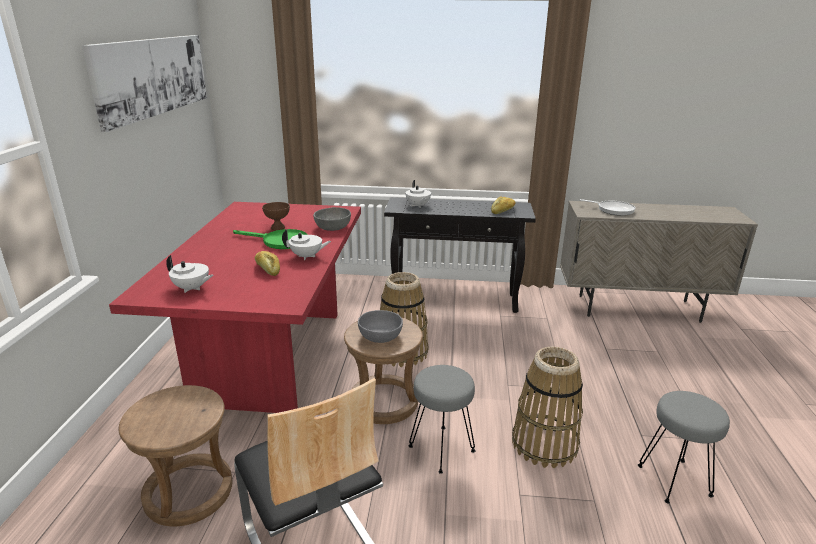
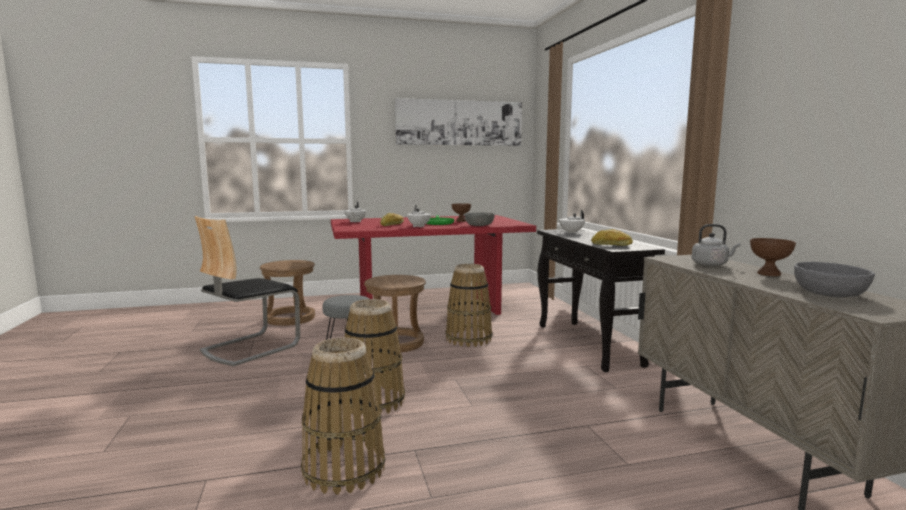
camera: 70 degrees right, 15 degrees down
grey bowl [358,310,403,343] -> grey bowl moved to [794,262,875,297]
frying pan [580,199,636,216] -> grey kettle [691,224,740,266]
grey stool [638,391,730,504] -> basket [301,337,385,495]
none -> brown bowl [750,238,796,276]

